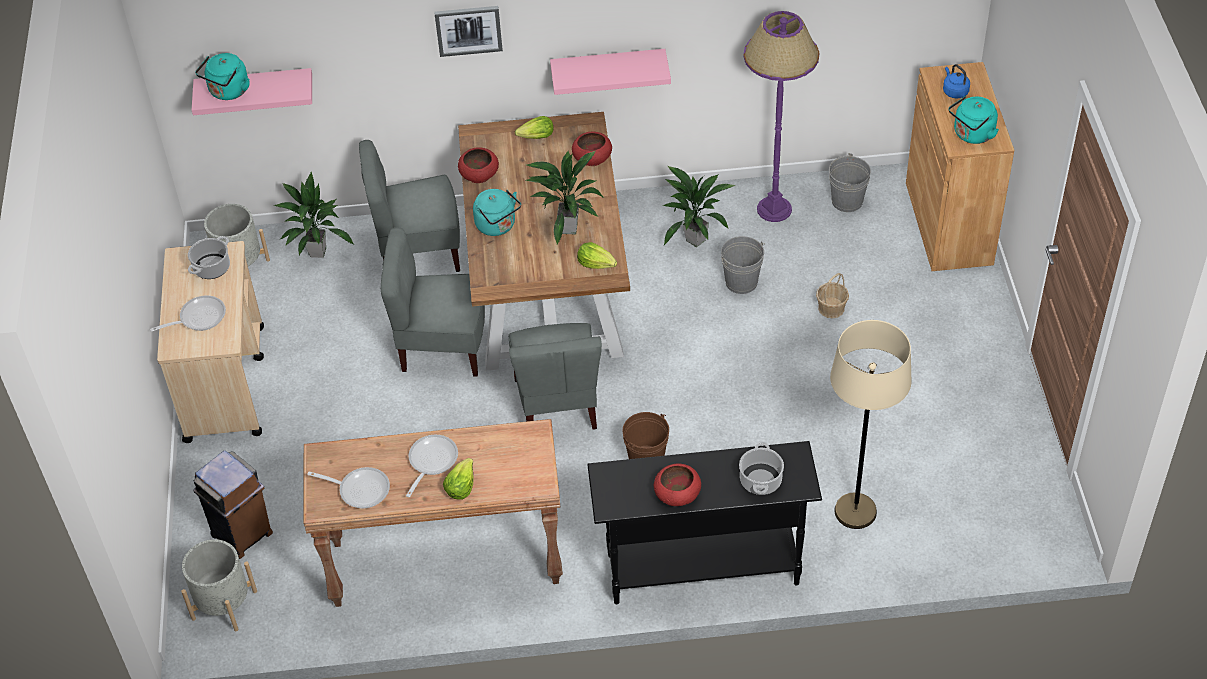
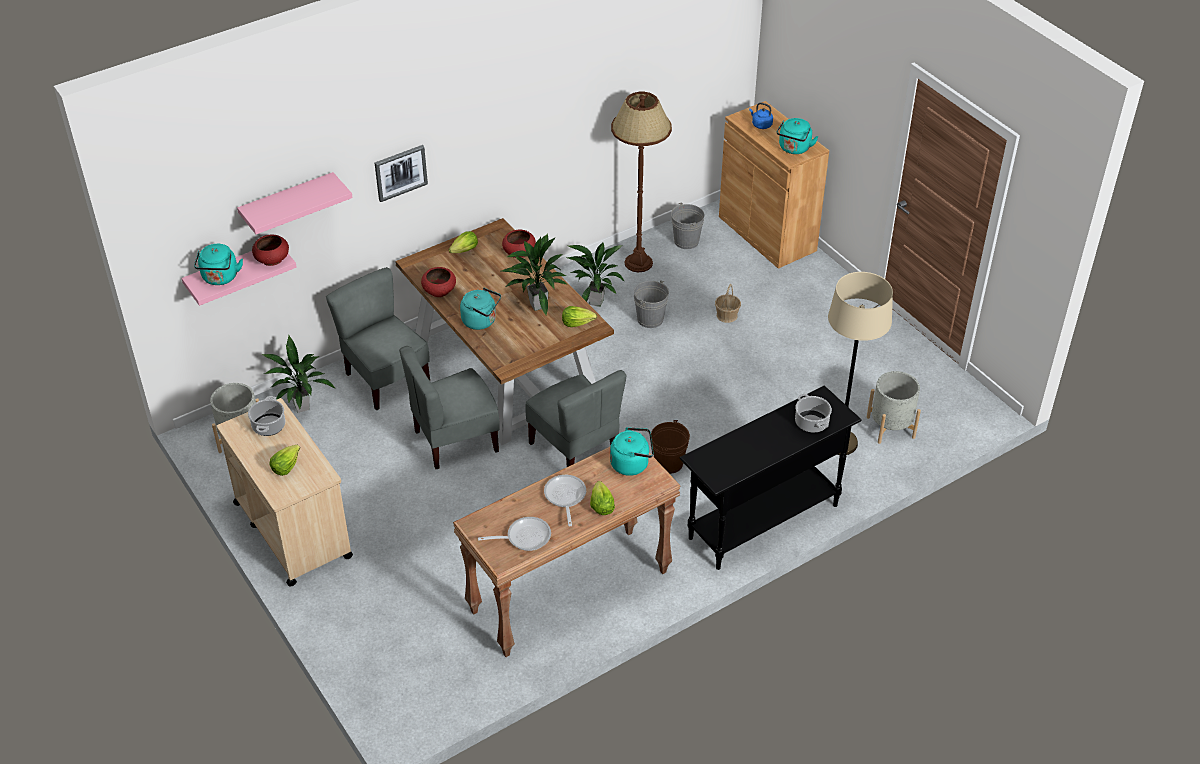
camera: 30 degrees left, 5 degrees down
frying pan [150,295,226,332] -> lettuce [270,445,300,476]
grey planter [181,539,257,631] -> grey planter moved to [867,371,921,444]
brown trash can [193,451,273,559] -> none
grey chair [359,140,460,272] -> grey chair turned 90 degrees clockwise [326,267,430,411]
pink shelf [550,49,671,95] -> pink shelf moved to [237,172,353,234]
red bowl [654,463,701,506] -> red bowl moved to [252,235,289,266]
purple floor lamp [743,11,820,222] -> brown floor lamp [611,92,672,272]
none -> turquoise kettle [610,427,653,476]

